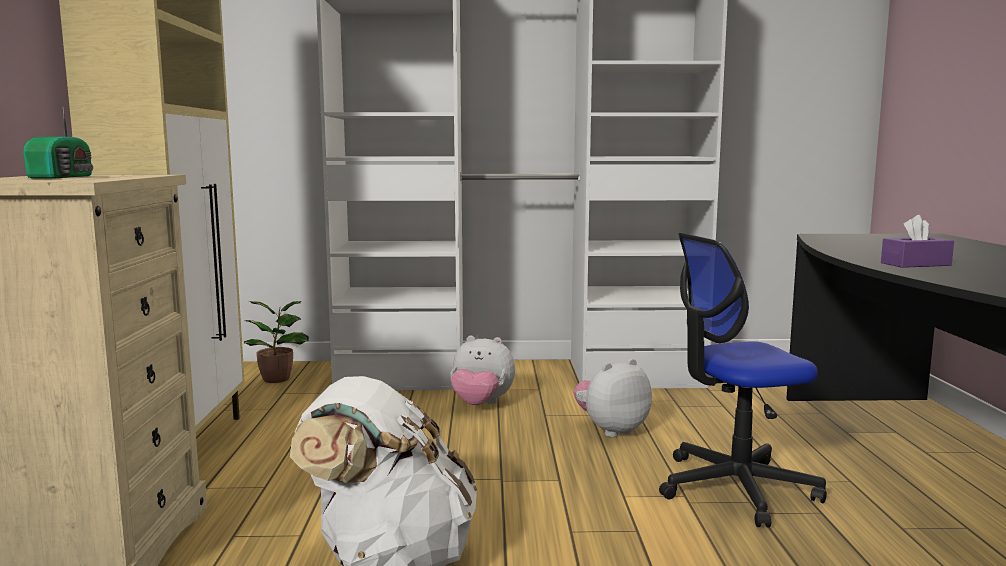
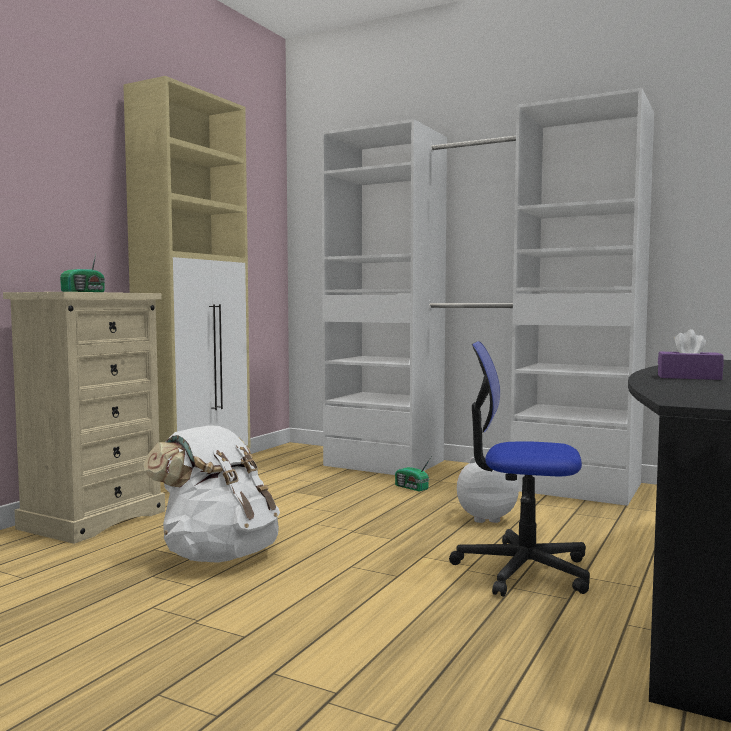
camera: 30 degrees right, 5 degrees down
potted plant [244,301,309,383] -> none
plush toy [450,336,515,405] -> radio [395,457,431,492]

